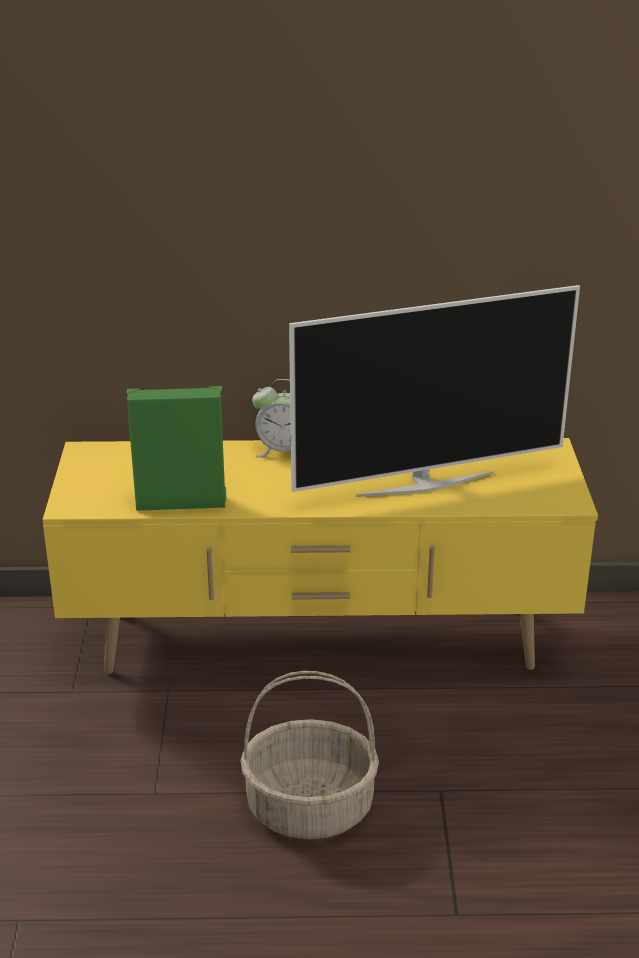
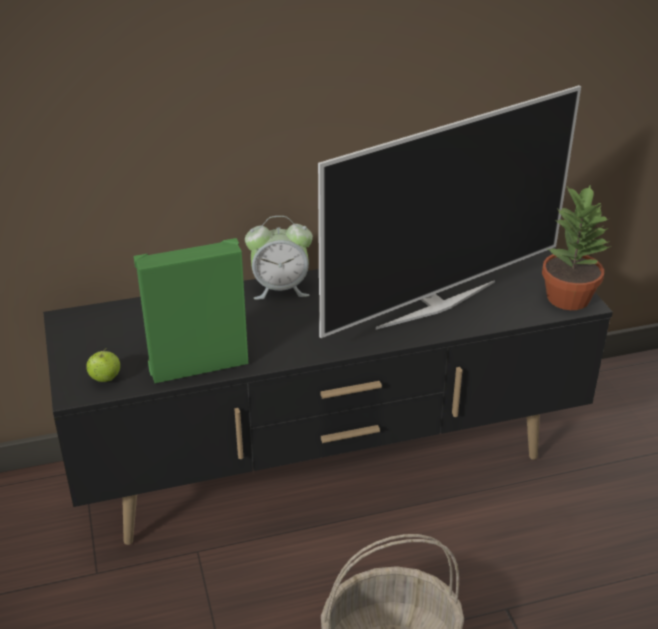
camera: 15 degrees left, 5 degrees up
yellow tv stand [43,438,598,674] -> black tv stand [43,247,613,545]
none -> apple [86,348,120,382]
none -> potted plant [542,184,612,310]

